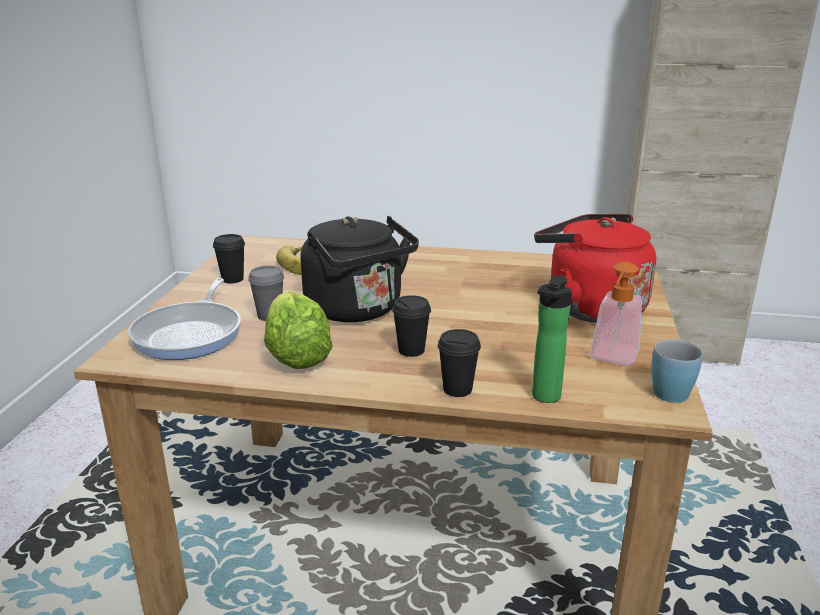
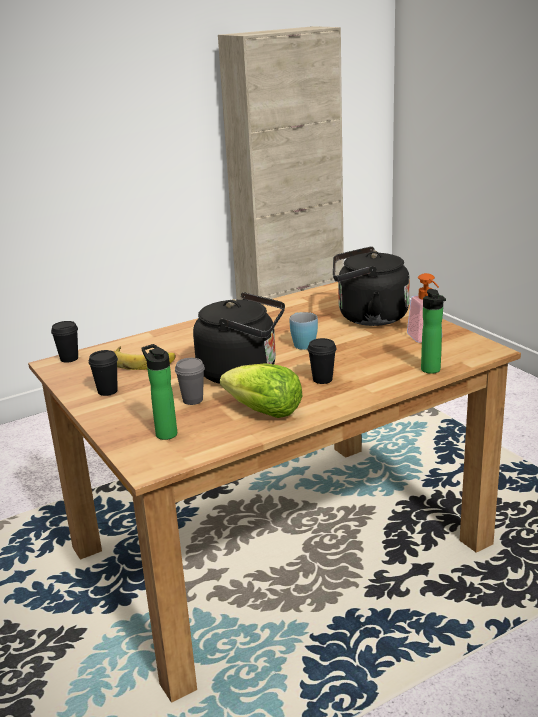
camera: 40 degrees left, 0 degrees up
frying pan [128,278,241,360] -> bottle [141,344,177,440]
black cup [438,329,481,397] -> black cup moved to [51,321,78,363]
red kettle [534,214,656,323] -> black kettle [333,246,410,326]
blue mug [651,339,703,403] -> blue mug moved to [290,312,318,350]

